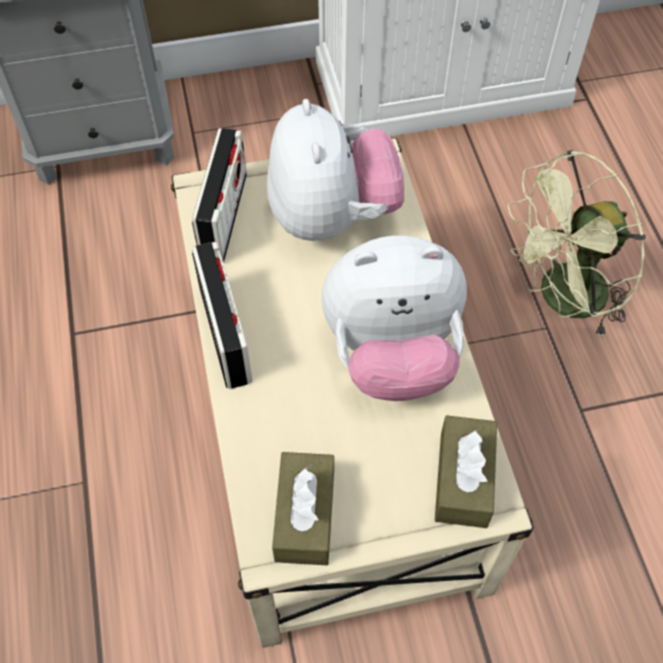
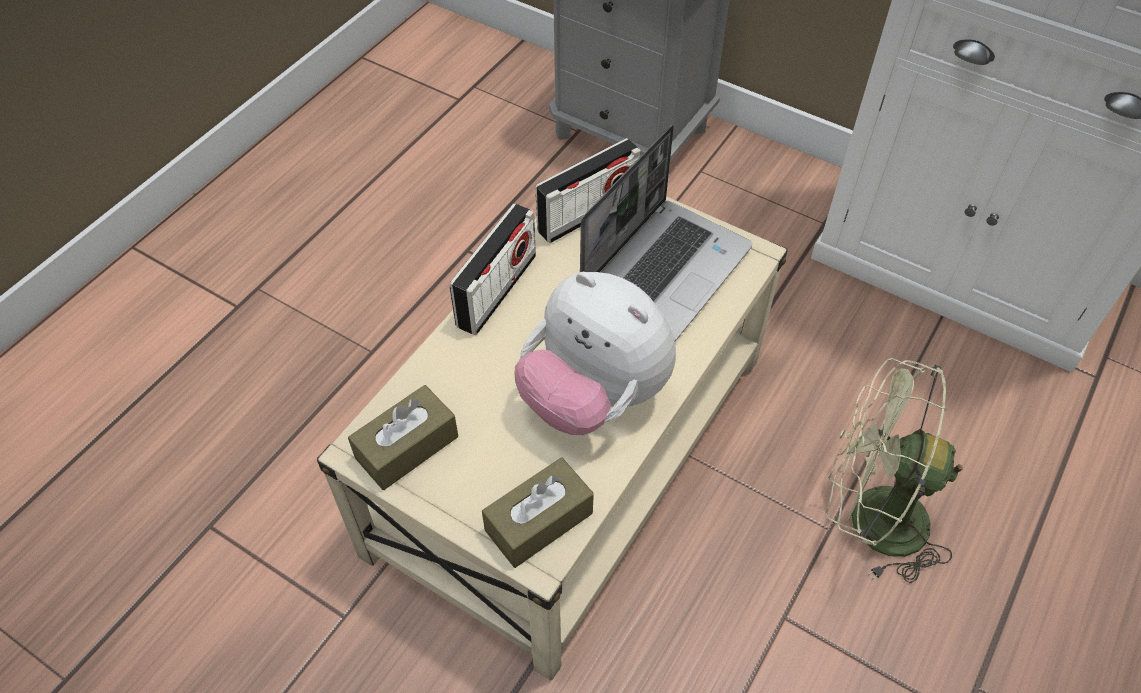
camera: 45 degrees right, 5 degrees down
plush toy [267,99,404,241] -> laptop [580,125,753,341]

